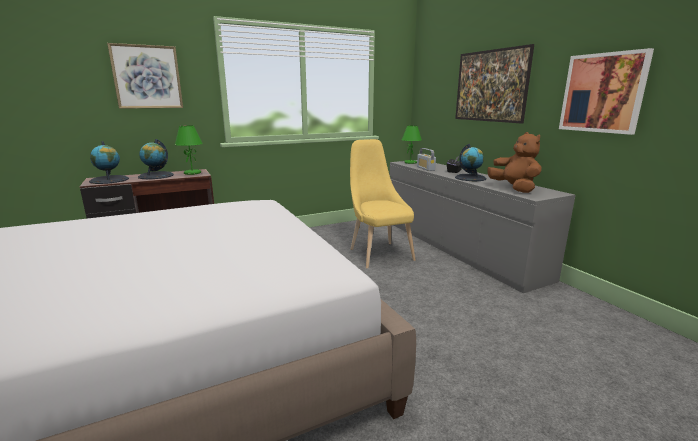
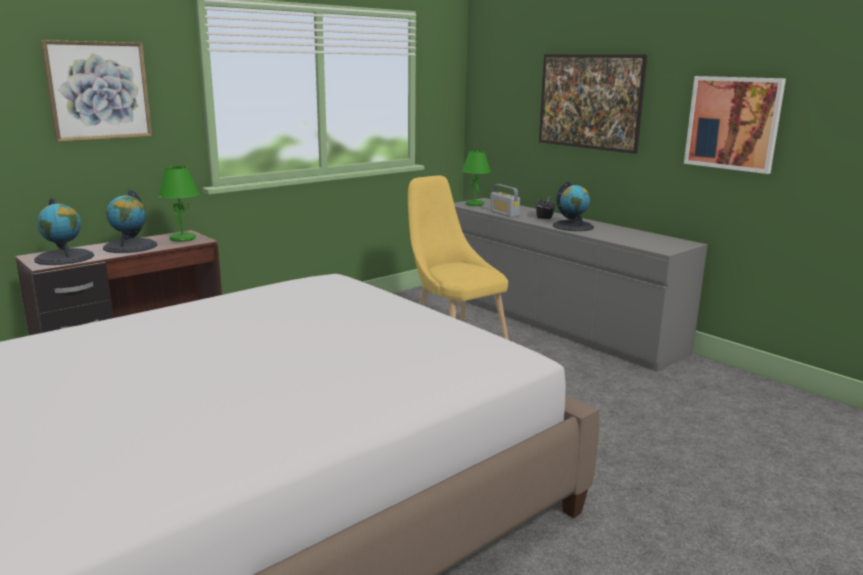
camera: 15 degrees left, 0 degrees up
brown plush toy [487,132,542,193] -> none

